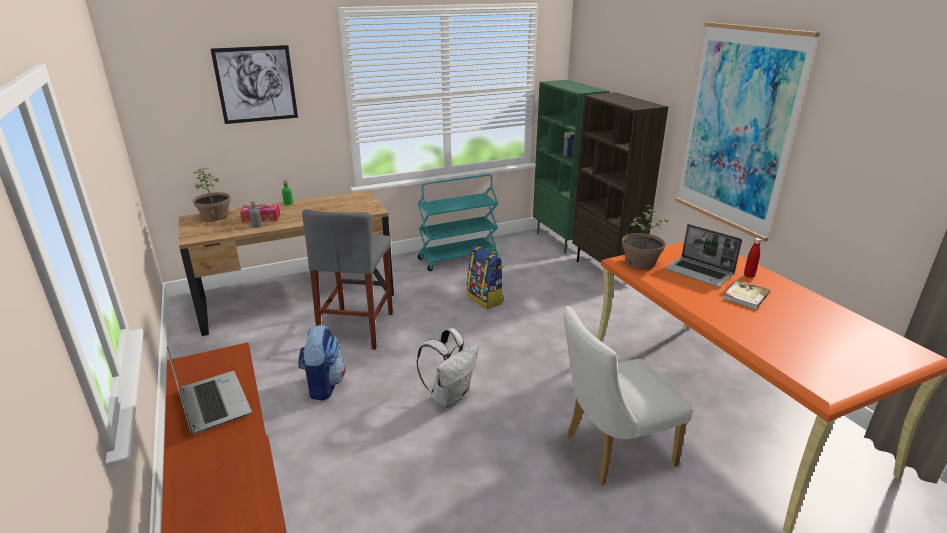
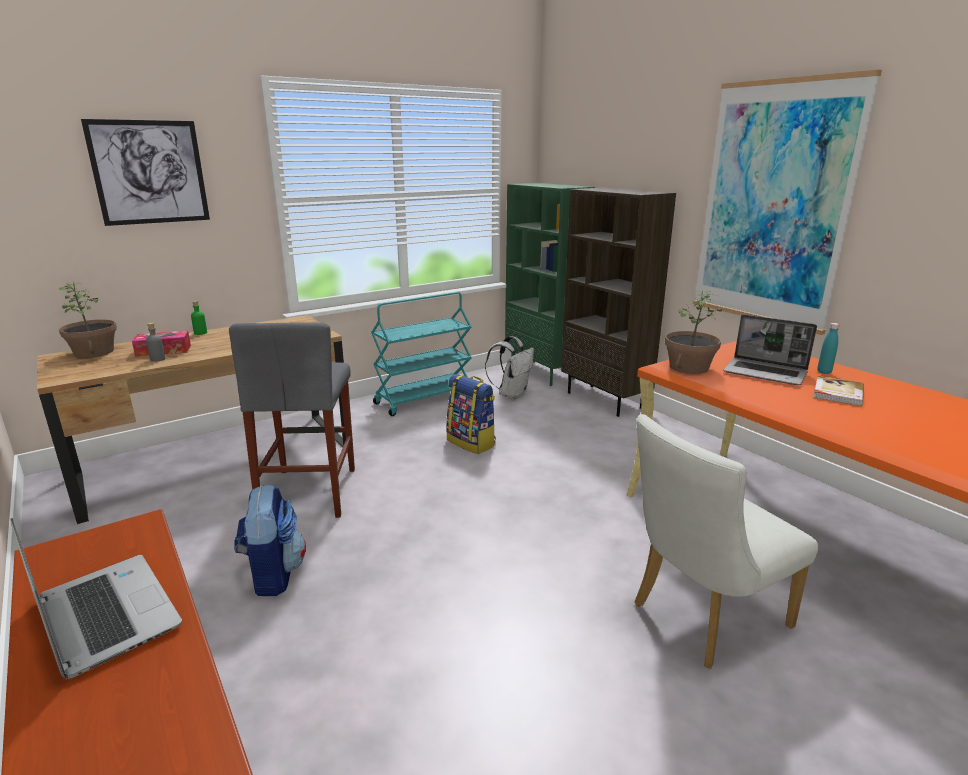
camera: 10 degrees left, 5 degrees down
white backpack [416,328,479,407] -> white backpack moved to [485,336,534,399]
red bottle [744,238,761,278] -> turquoise bottle [818,323,840,374]

